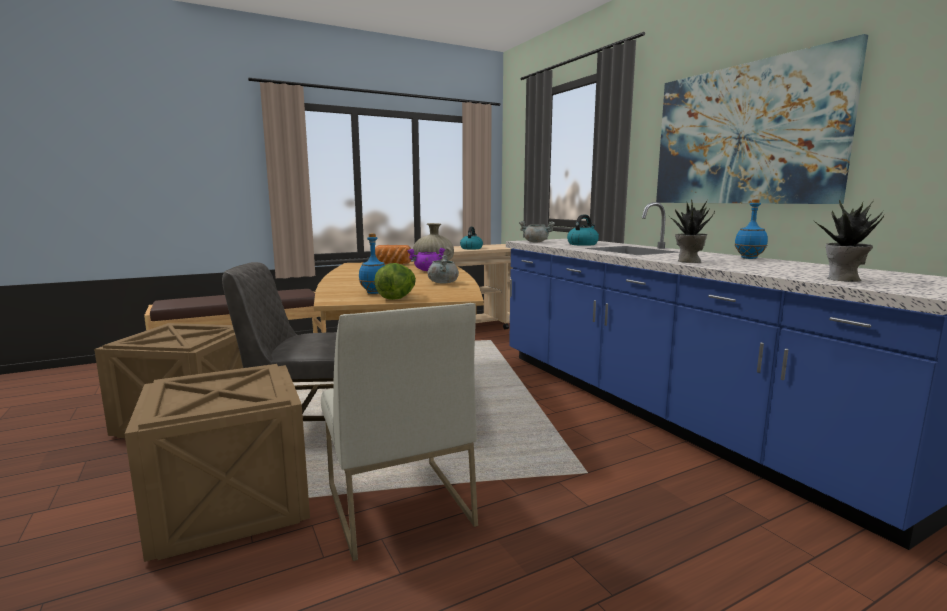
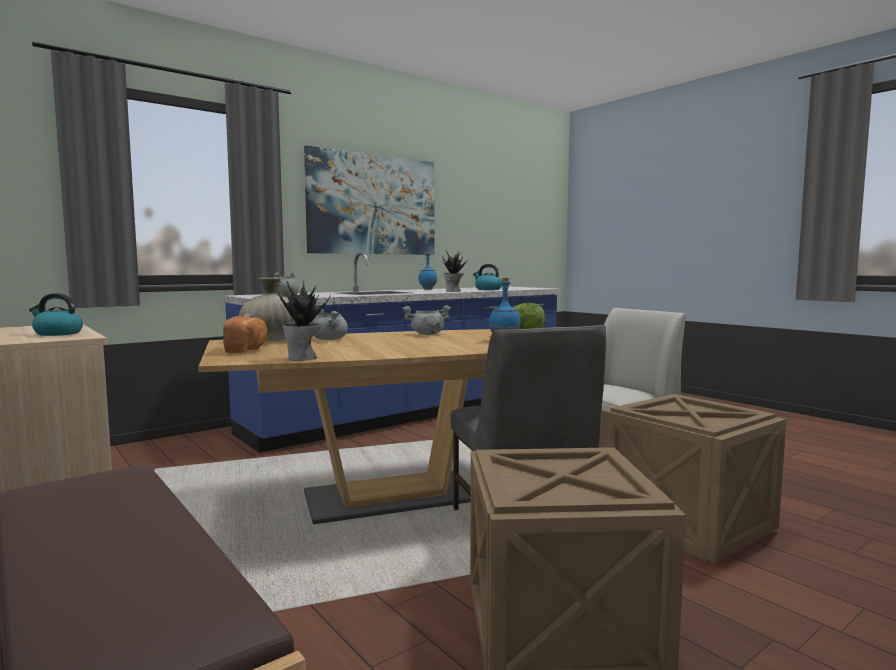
camera: 100 degrees left, 5 degrees down
purple cooking pot [407,248,446,271] -> grey cooking pot [312,309,348,340]
kettle [567,215,599,246] -> kettle moved to [473,264,502,290]
potted plant [814,199,884,282] -> potted plant moved to [278,281,331,361]

